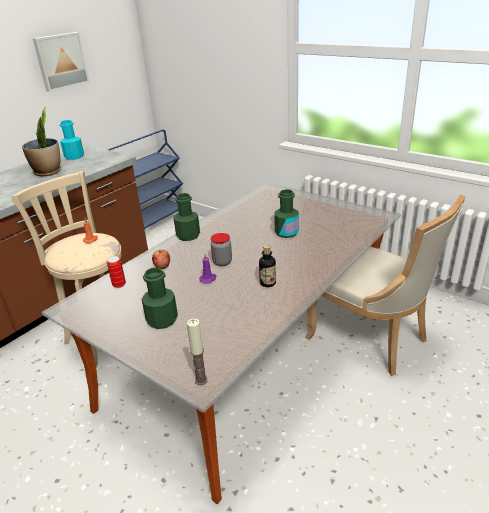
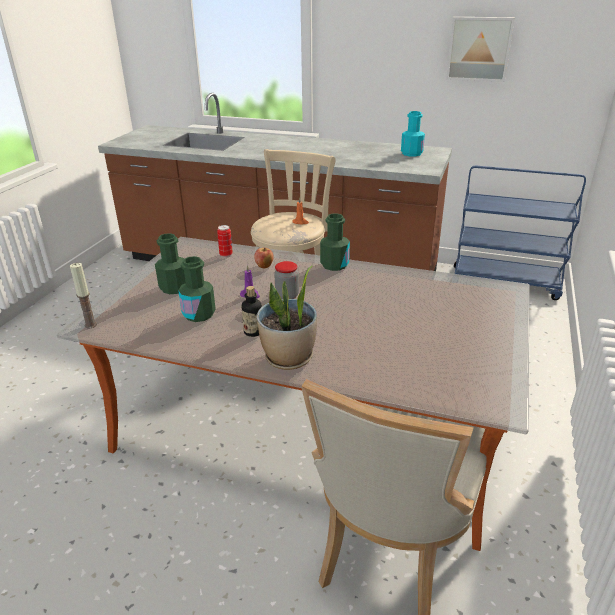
camera: 70 degrees right, 0 degrees up
potted plant [22,107,61,176] -> potted plant moved to [256,266,317,370]
green bottle [274,189,299,238] -> green bottle moved to [178,256,216,322]

